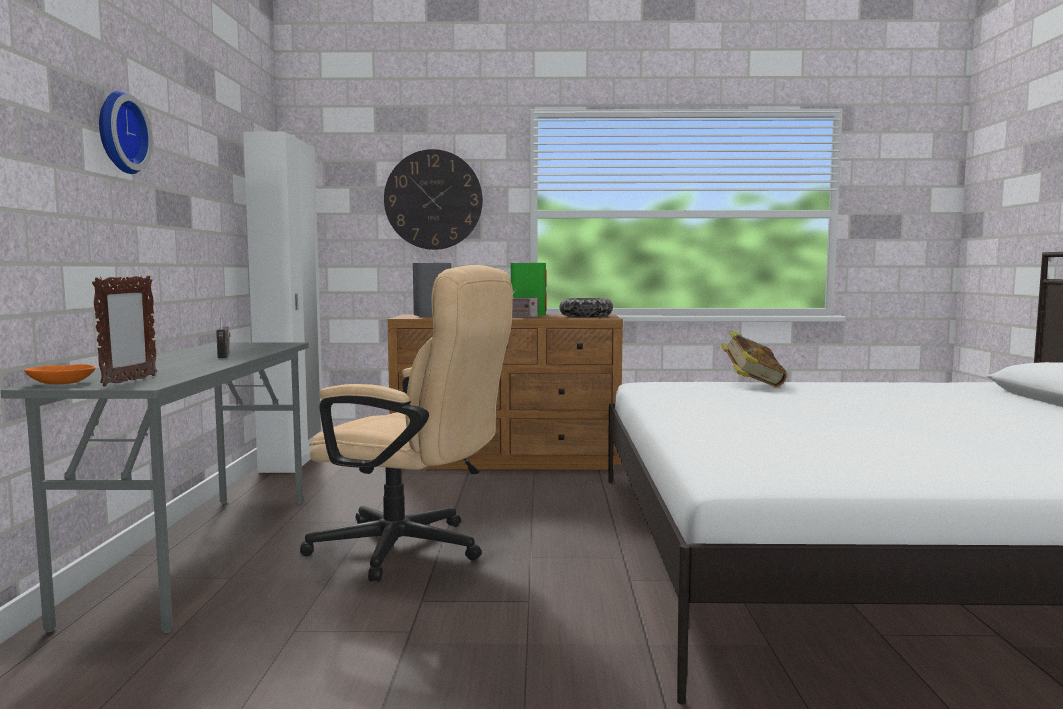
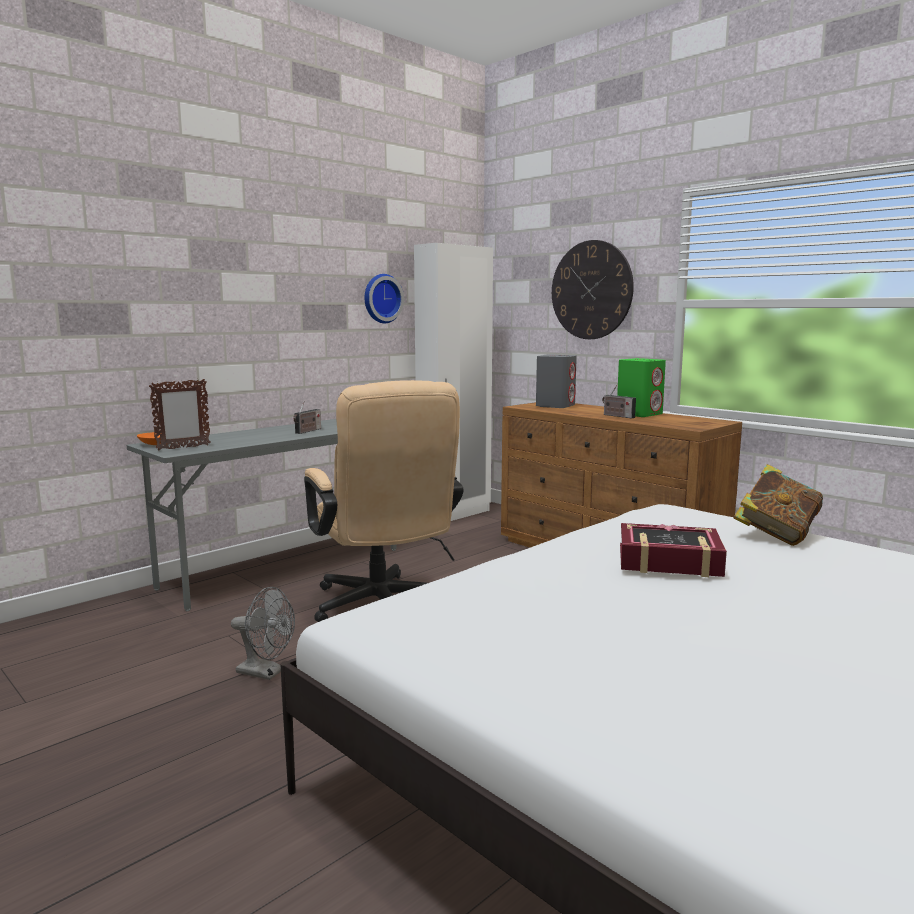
camera: 45 degrees right, 5 degrees up
wall clock [99,90,153,174] -> wall clock moved to [365,274,404,323]
bowl [559,298,613,317] -> none
none -> grey fan [231,587,295,680]
none -> book [620,523,727,577]

